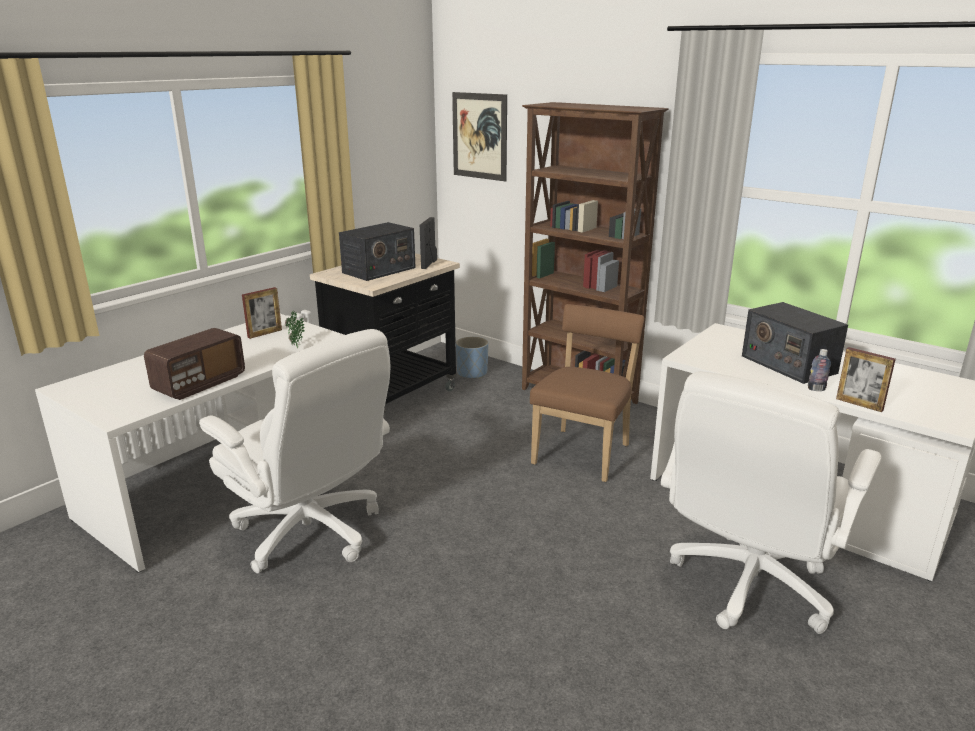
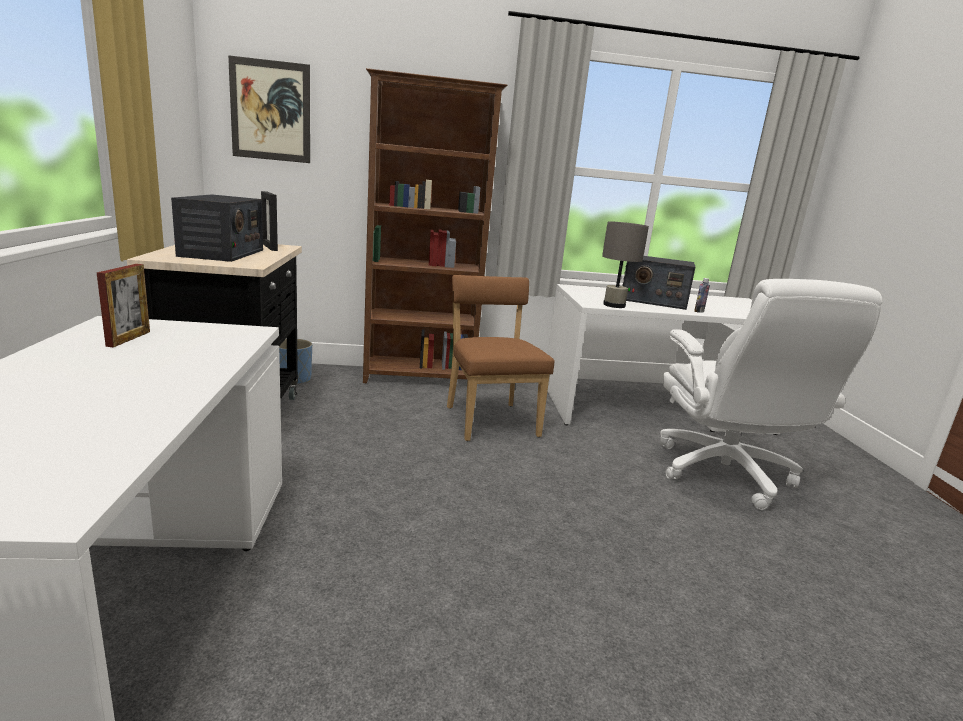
camera: 45 degrees left, 5 degrees down
radio [144,328,245,400] -> none
white office chair [199,329,390,573] -> none
potted plant [285,311,305,348] -> none
picture frame [836,347,896,412] -> none
none -> grey table lamp [602,221,649,308]

